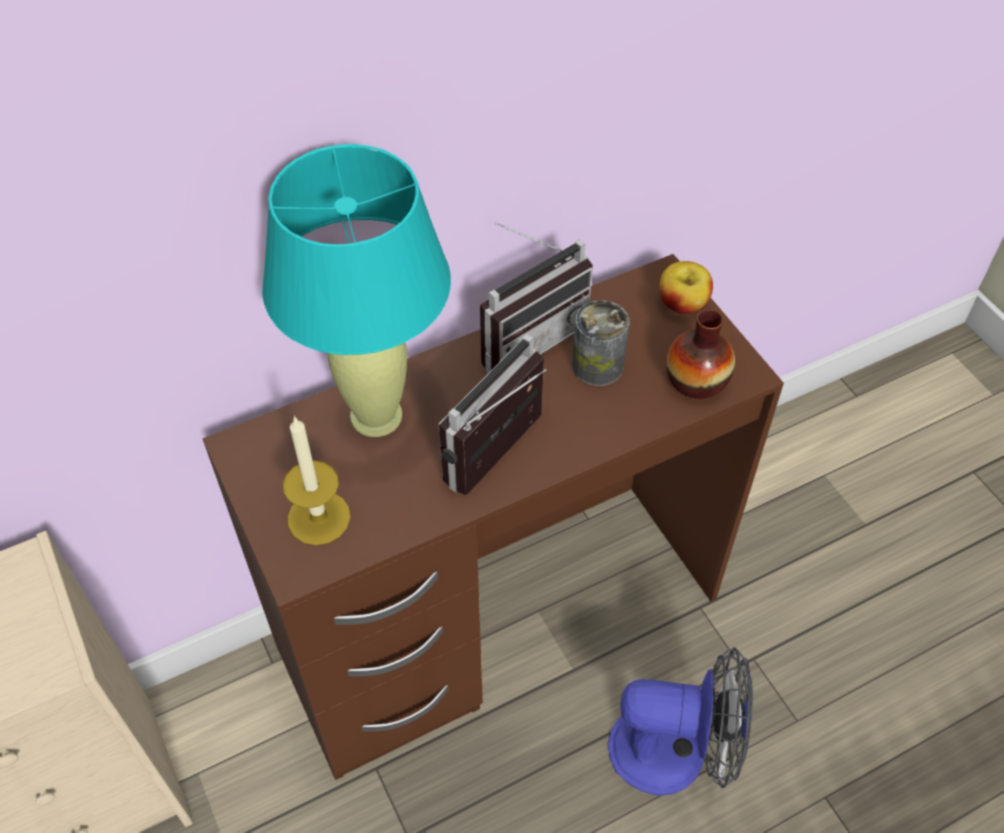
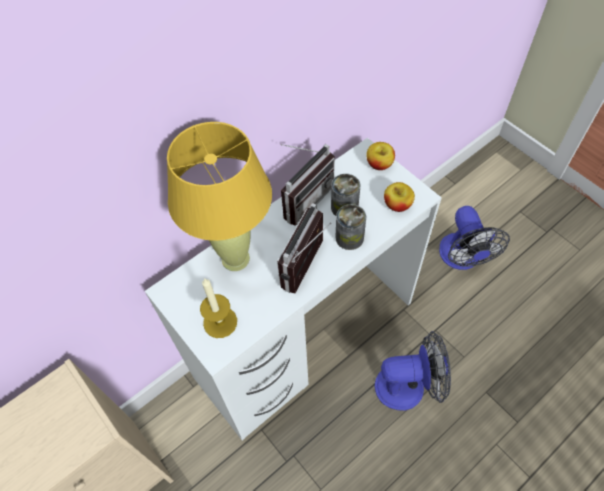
camera: 10 degrees left, 5 degrees up
brown desk [202,254,784,780] -> white desk [145,138,442,441]
turquoise table lamp [262,144,451,437] -> yellow table lamp [167,122,272,271]
vase [666,309,735,399] -> apple [384,182,415,212]
none -> can [335,204,366,250]
none -> fan [439,206,510,270]

